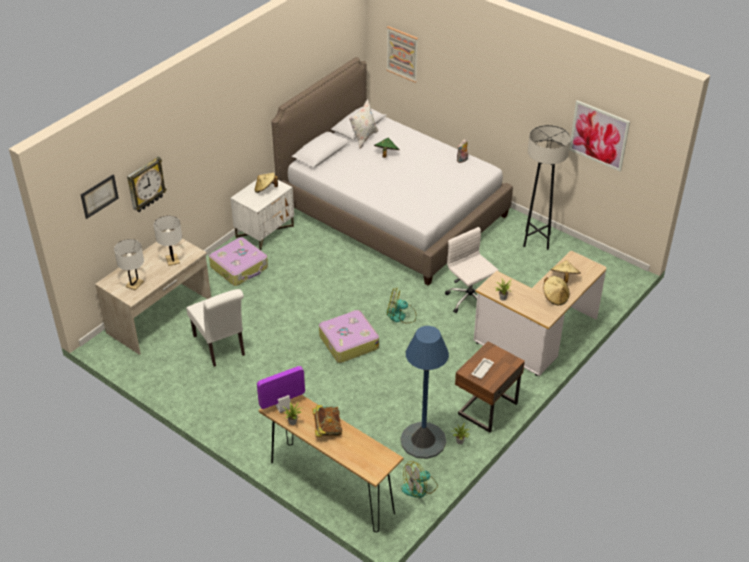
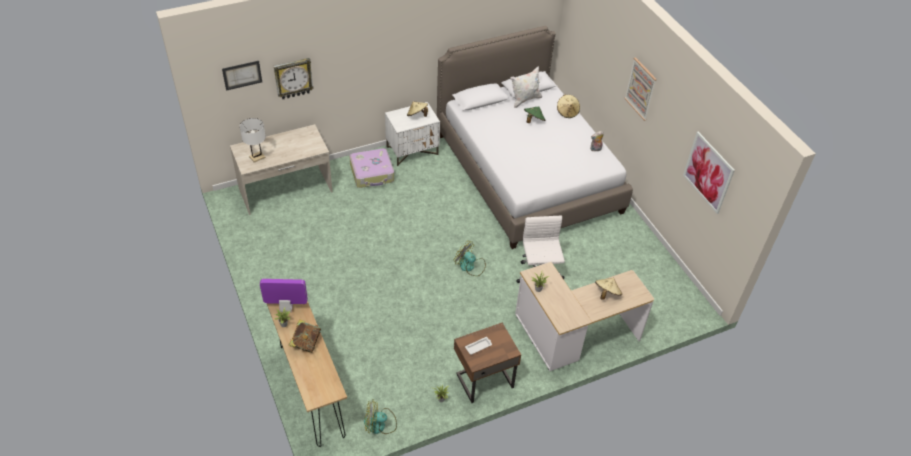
camera: 25 degrees right, 5 degrees up
white table lamp [154,216,182,266] -> none
white chair [186,289,245,367] -> none
suitcase [319,310,379,363] -> none
picture [386,26,418,83] -> picture moved to [624,57,657,121]
blue floor lamp [400,326,449,459] -> none
grey floor lamp [523,125,571,250] -> none
beige hat [543,276,569,306] -> beige hat moved to [557,94,580,118]

